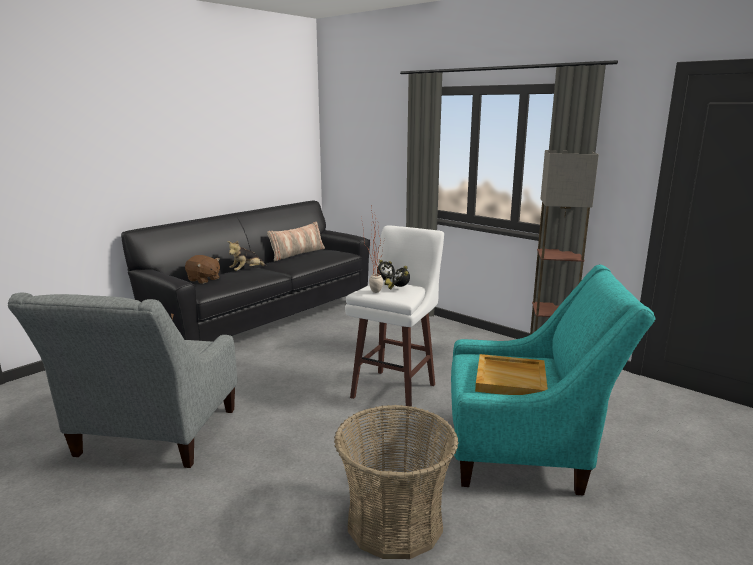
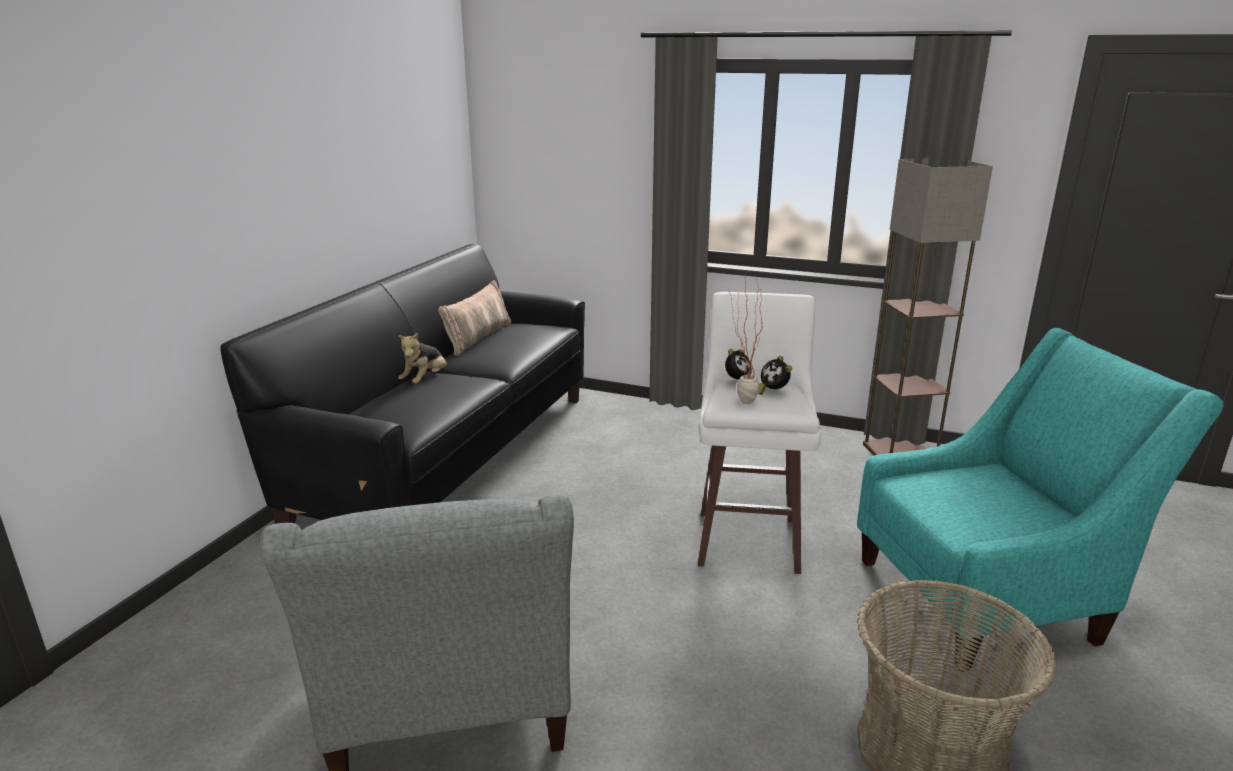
camera: 20 degrees left, 5 degrees up
brown plush toy [185,255,220,284] -> none
beige tray [475,354,548,395] -> none

